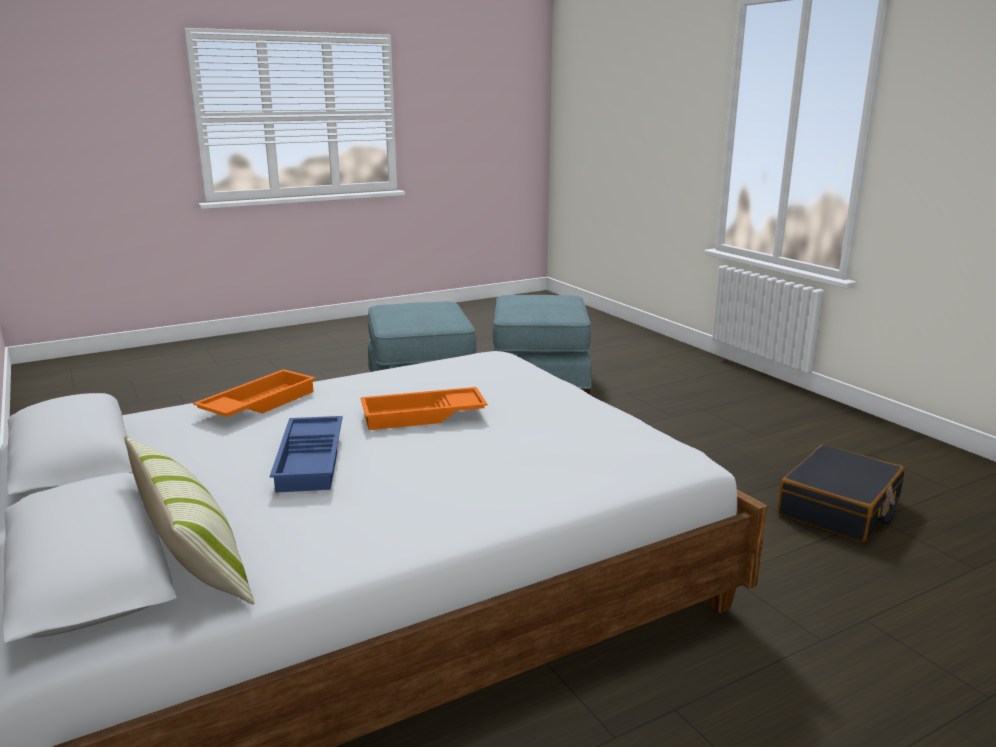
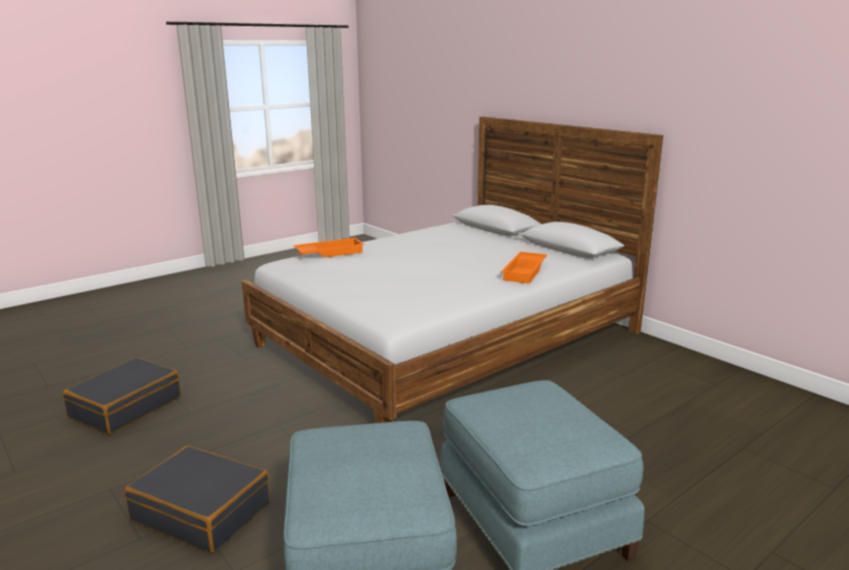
camera: 170 degrees right, 0 degrees up
pillow [124,436,255,605] -> none
blue tray [270,416,343,493] -> none
orange tray [361,387,488,430] -> orange tray moved to [294,238,364,257]
none -> black suitcase [124,445,270,553]

